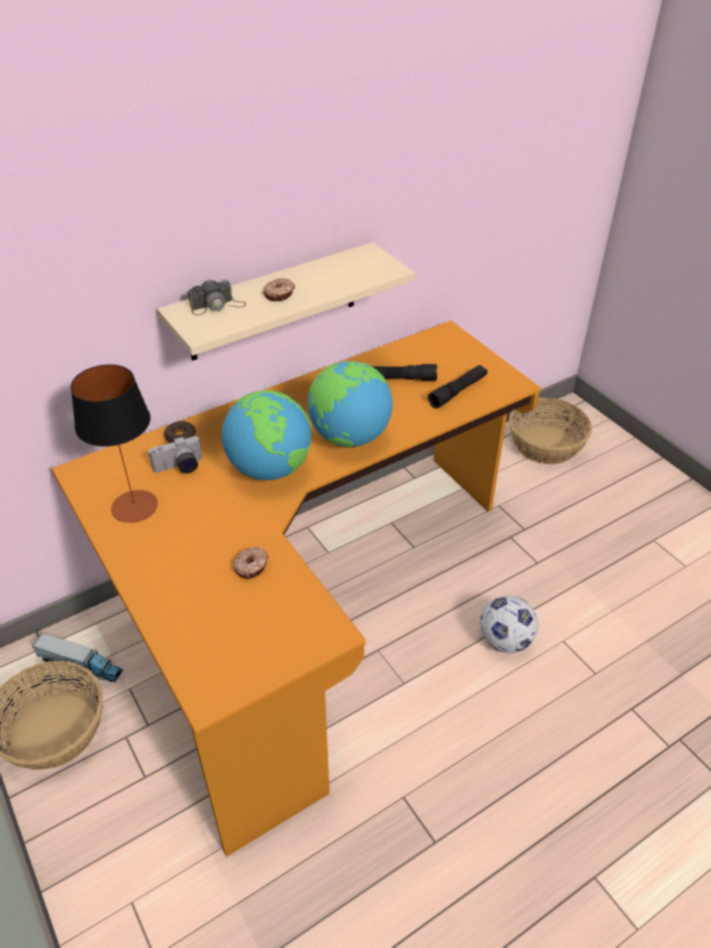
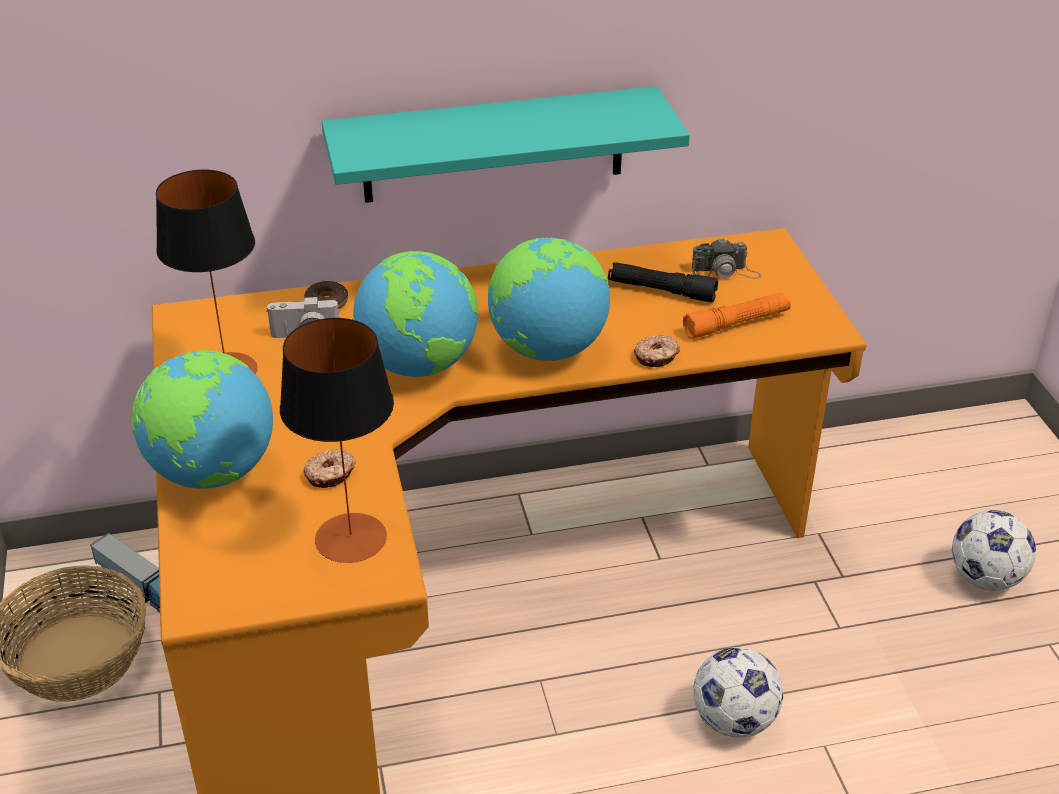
camera: 20 degrees right, 5 degrees down
beige shelf [157,242,415,361] -> turquoise shelf [322,86,690,203]
camera [188,279,246,315] -> camera moved to [692,238,761,279]
donut [263,278,295,301] -> donut moved to [634,335,680,367]
black flashlight [428,365,487,408] -> orange flashlight [683,292,791,339]
basket [509,398,592,464] -> none
none -> globe [131,350,273,489]
none -> table lamp [280,318,394,563]
none -> football [952,510,1036,591]

